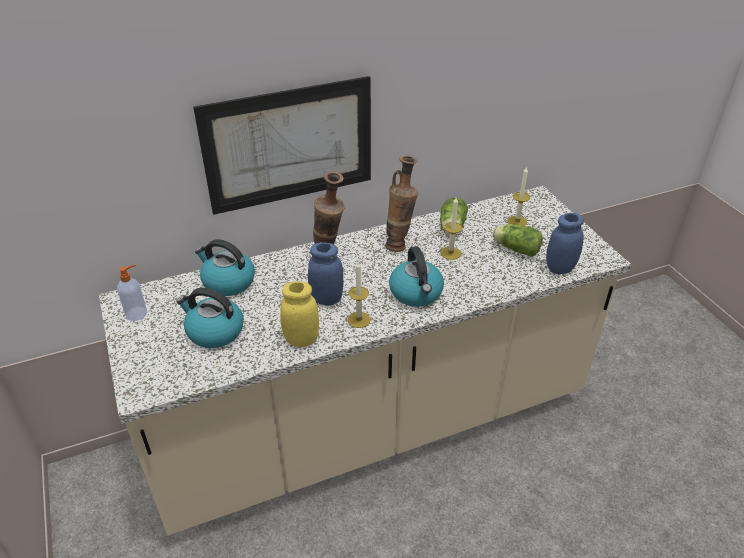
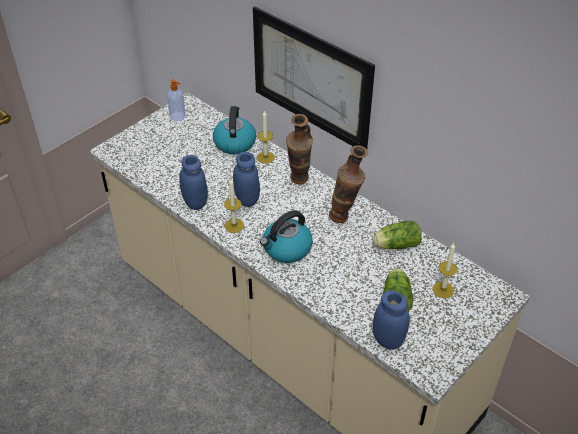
camera: 65 degrees right, 5 degrees up
kettle [176,288,244,348] -> none
yellow jar [280,281,319,347] -> blue jar [179,155,208,210]
candle [440,197,462,260] -> candle moved to [257,110,275,164]

